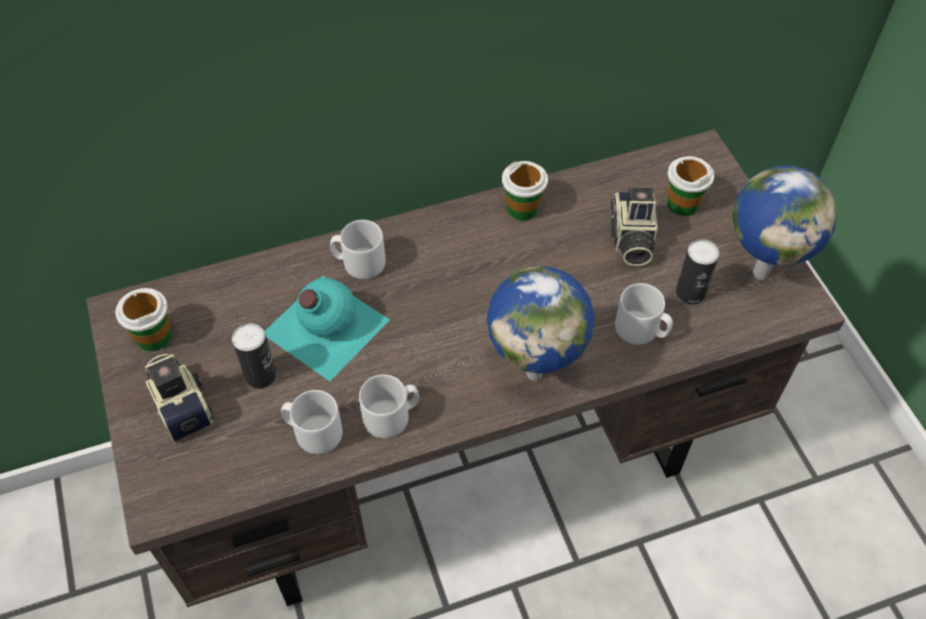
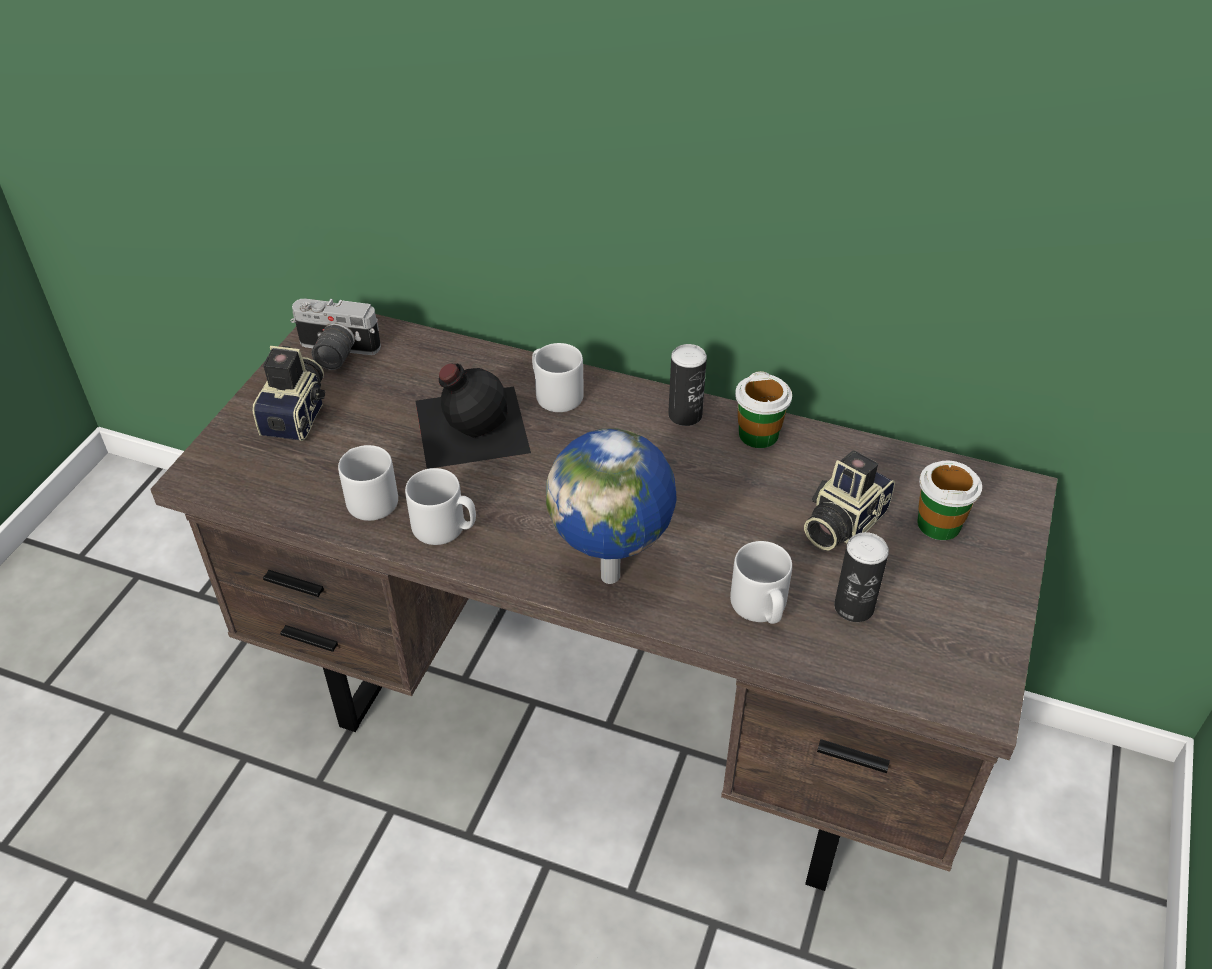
camera: 40 degrees right, 10 degrees down
cup [115,288,172,352] -> camera [290,299,381,370]
can [232,323,276,388] -> can moved to [668,344,707,426]
turquoise bottle [265,276,390,381] -> black bottle [416,364,531,469]
globe [732,166,837,280] -> none

